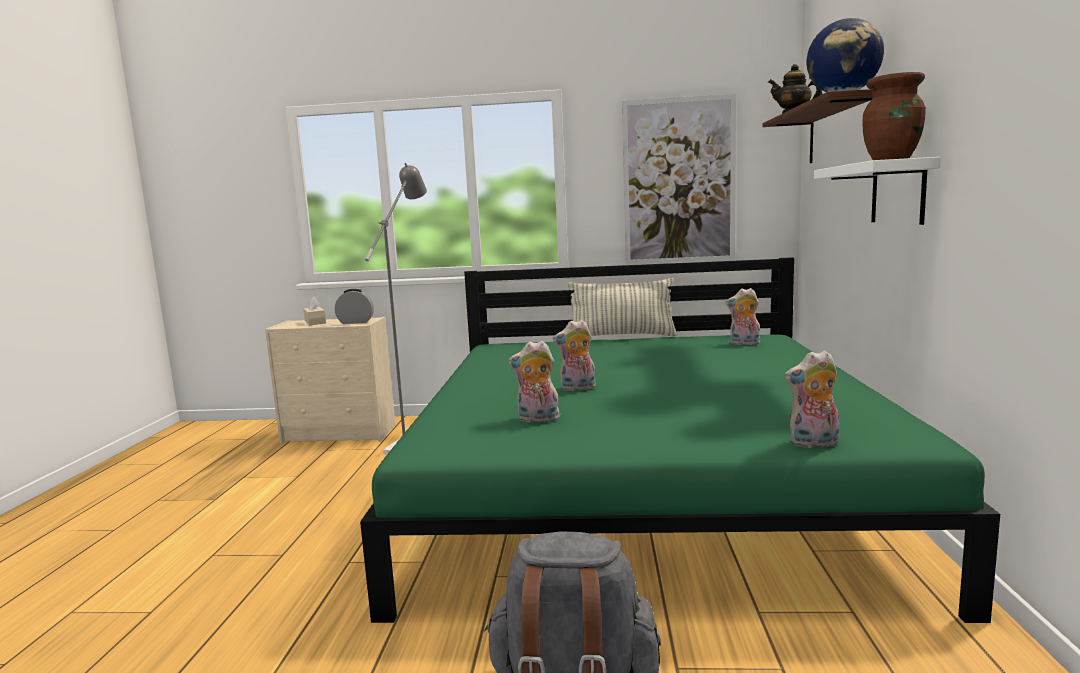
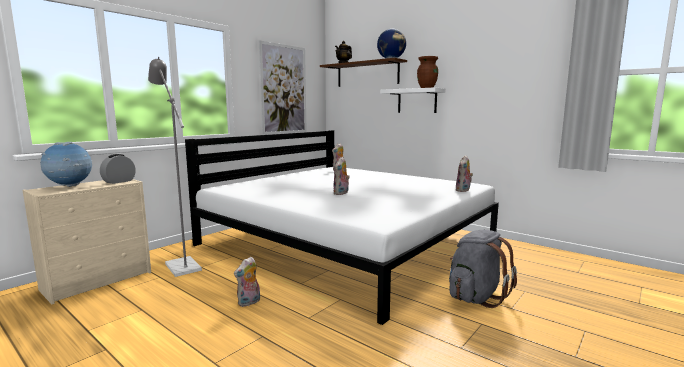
camera: 55 degrees left, 0 degrees up
beige tissue box [303,297,326,325] -> globe [40,142,92,187]
green bed [360,257,1000,623] -> white bed [185,130,499,325]
plush toy [508,341,560,423] -> plush toy moved to [234,256,260,307]
pillow [568,278,678,337] -> none

